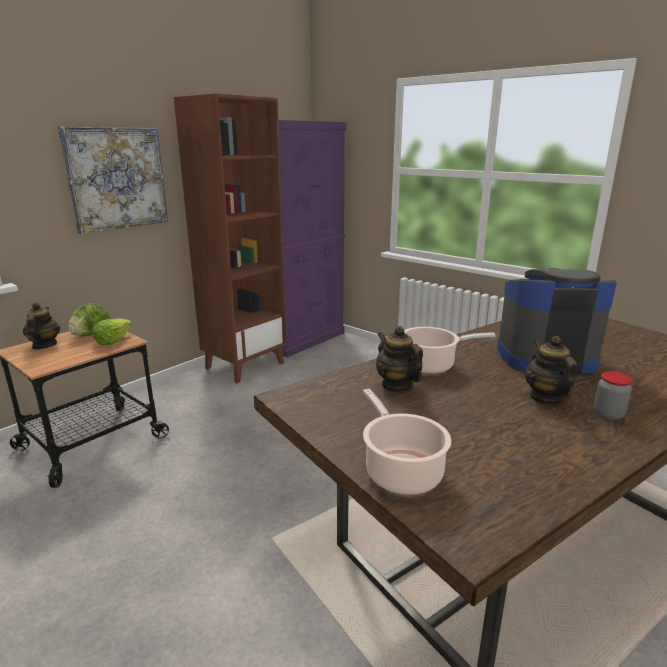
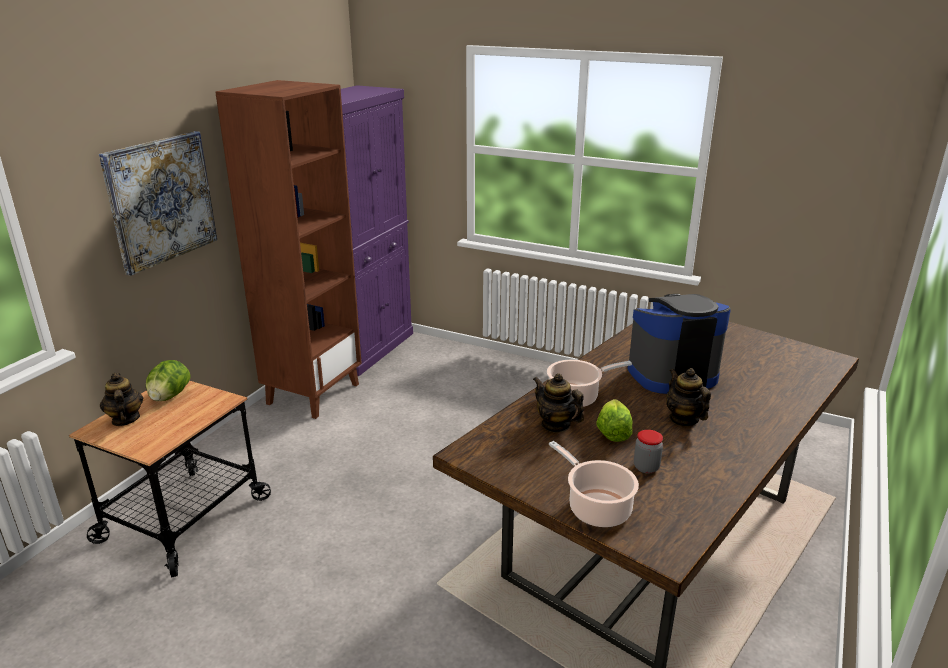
camera: 15 degrees left, 5 degrees up
lettuce [92,319,132,345] -> lettuce moved to [596,399,633,442]
jar [594,371,633,420] -> jar moved to [634,430,663,474]

